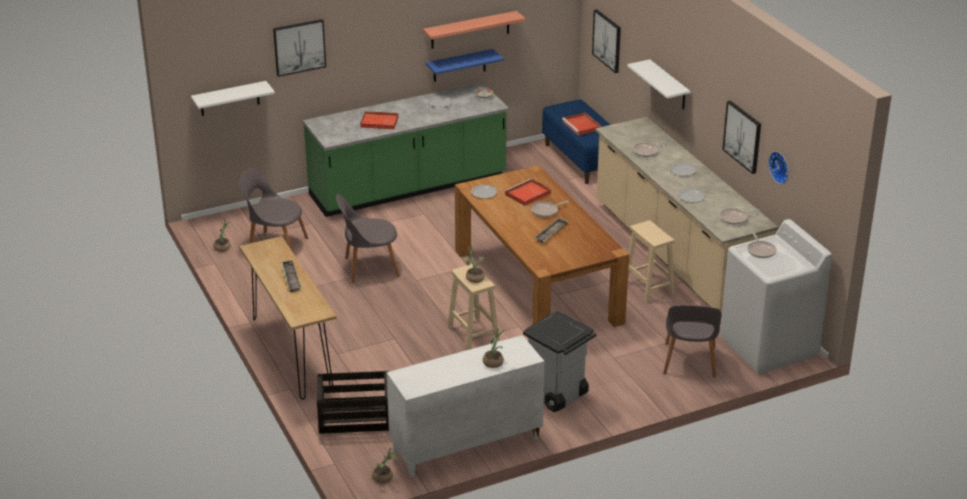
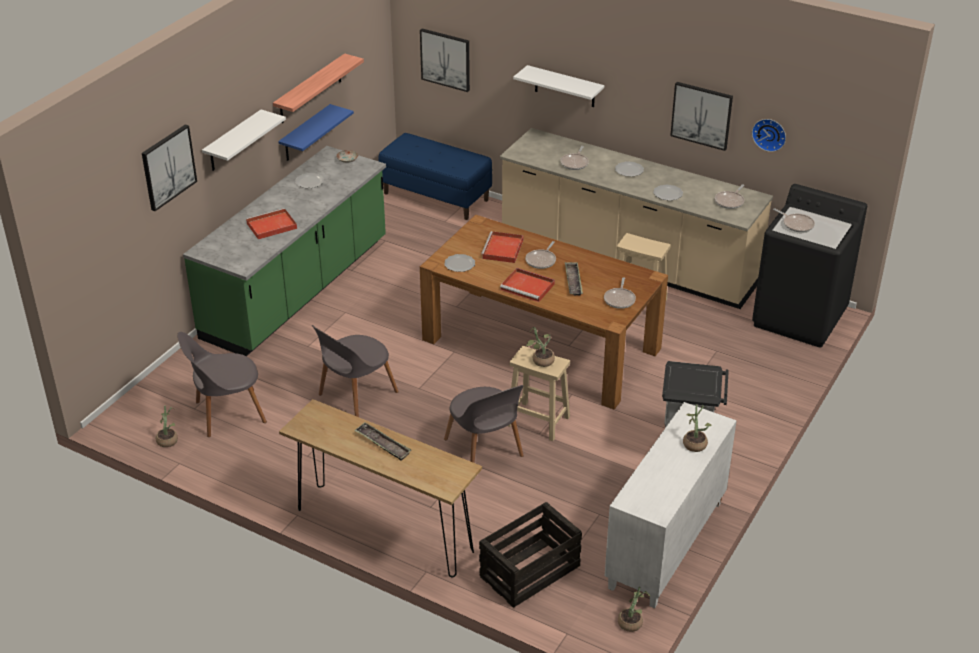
camera: 35 degrees left, 5 degrees up
white shelf [191,81,275,116] -> white shelf moved to [202,110,286,171]
red tray [562,112,601,135] -> red tray moved to [500,268,555,302]
grey chair [663,305,721,378] -> grey chair moved to [444,385,524,463]
white washing machine [720,219,832,374] -> black washing machine [752,184,867,348]
none -> frying pan [604,278,636,309]

